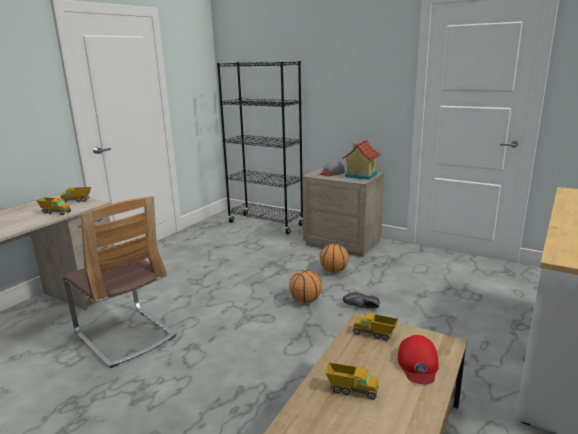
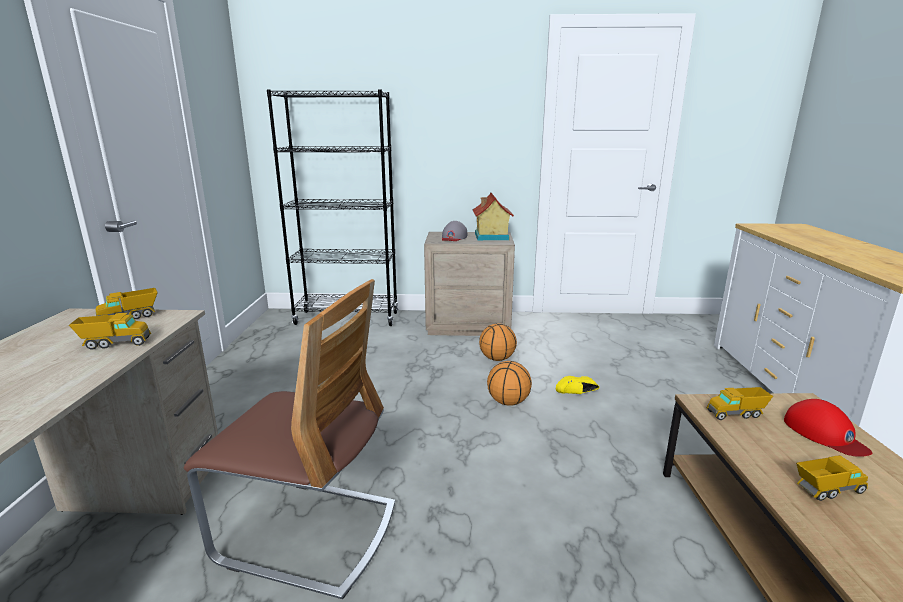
camera: 30 degrees left, 0 degrees up
black shoe [343,292,379,308] -> yellow shoe [556,376,599,394]

